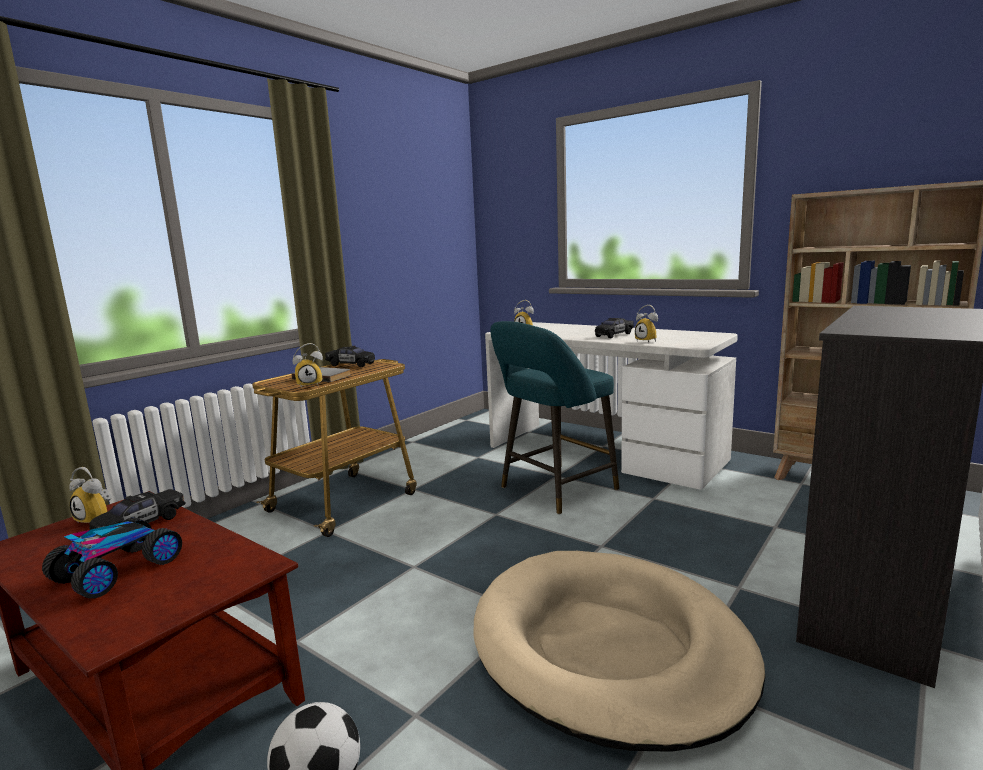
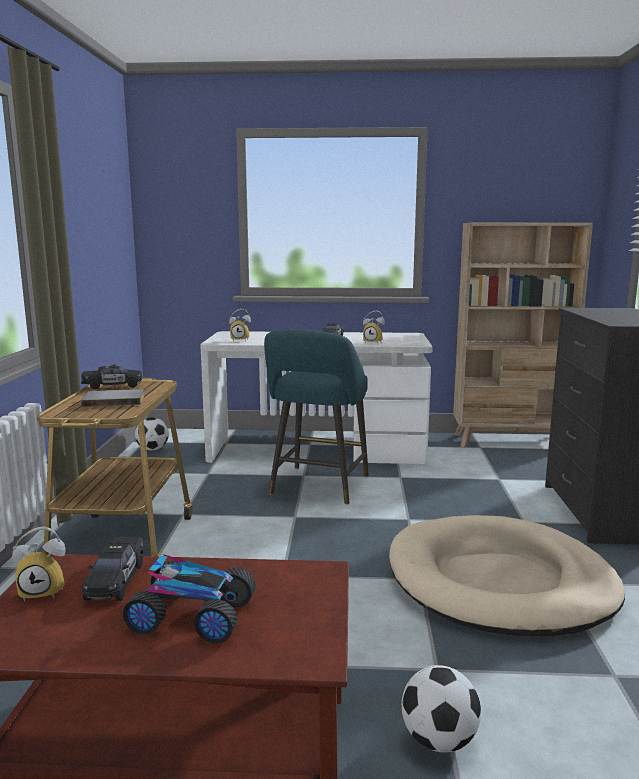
camera: 35 degrees left, 0 degrees up
toy car [42,518,182,599] -> toy car turned 105 degrees clockwise [123,554,256,644]
alarm clock [293,343,323,388] -> none
none -> football [135,417,169,450]

